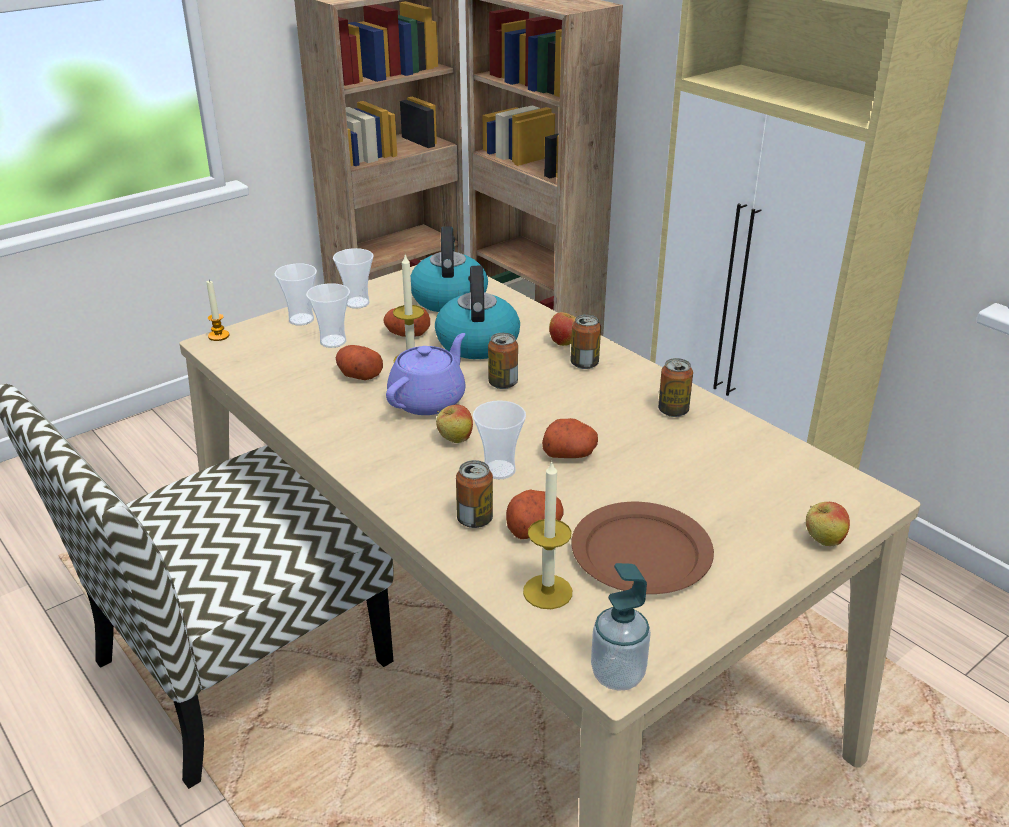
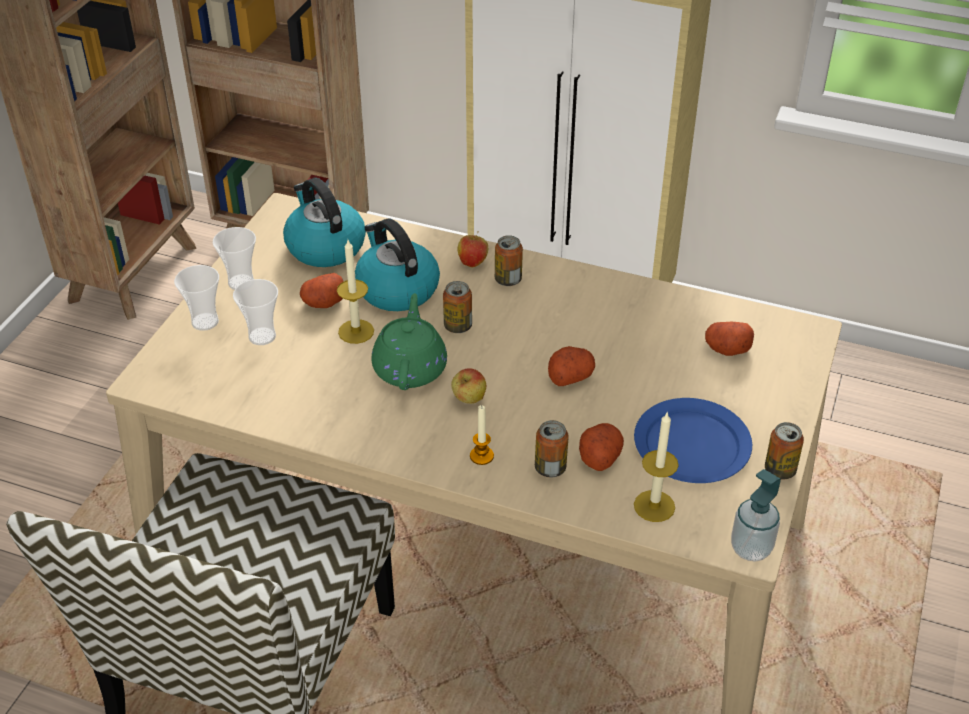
camera: 30 degrees left, 10 degrees up
candle [207,280,229,341] -> candle moved to [470,405,494,465]
potato [336,345,383,380] -> potato moved to [705,322,754,356]
purple teapot [386,333,466,415] -> green teapot [371,293,447,390]
cup [473,400,526,479] -> none
brown plate [571,502,714,594] -> blue plate [634,398,752,483]
can [658,358,693,417] -> can moved to [765,422,804,480]
apple [806,502,850,546] -> none

